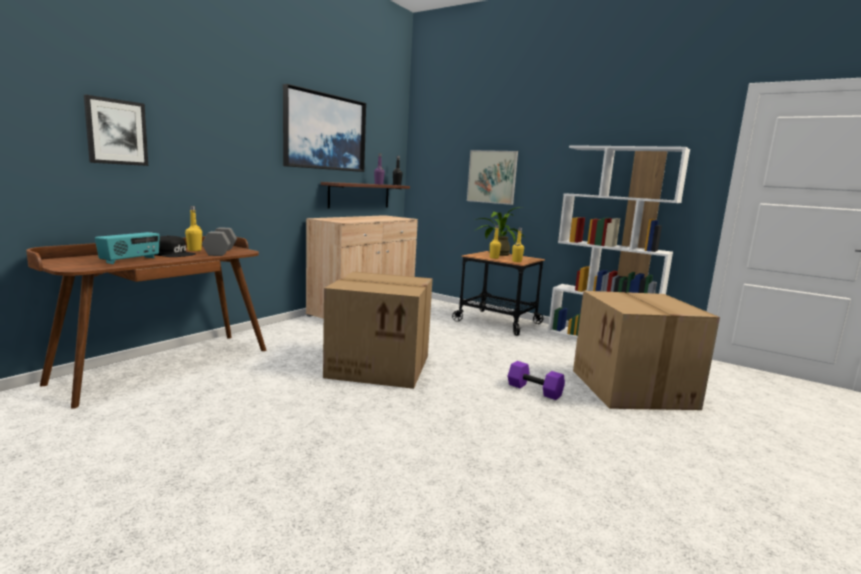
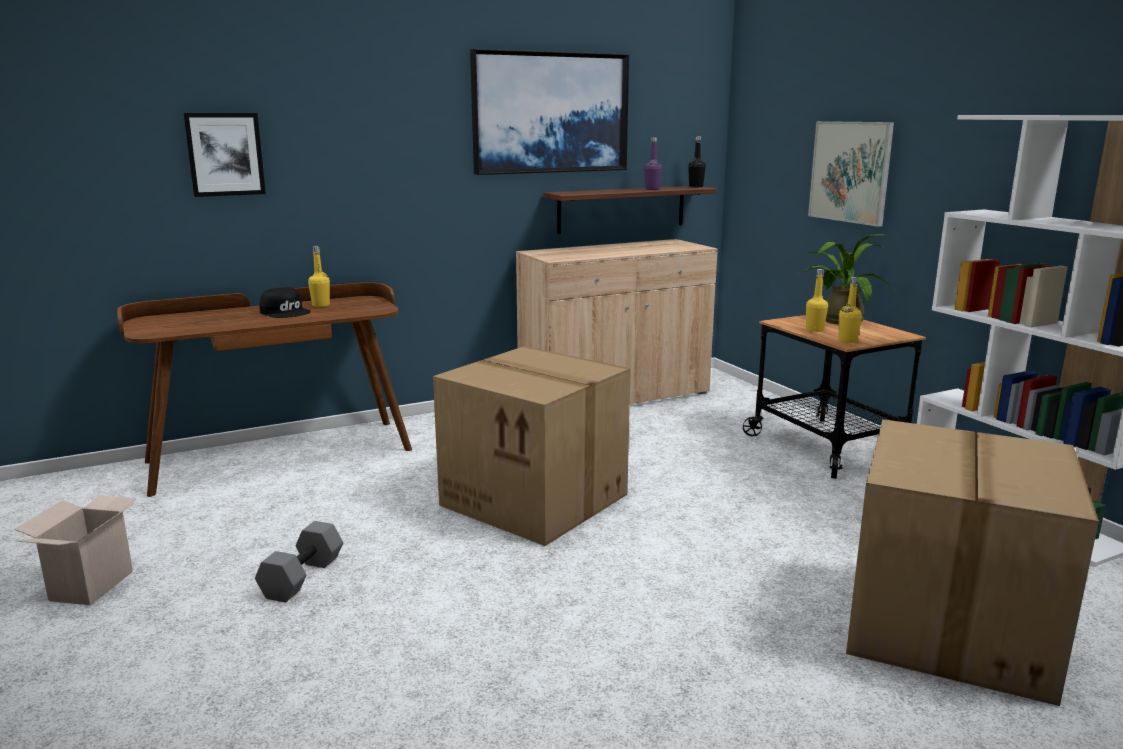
camera: 30 degrees right, 5 degrees up
radio [95,232,160,264] -> none
grey dumbbell [202,227,237,256] -> grey dumbbell moved to [255,521,343,602]
purple dumbbell [508,361,565,400] -> none
none -> cardboard box [14,496,137,605]

